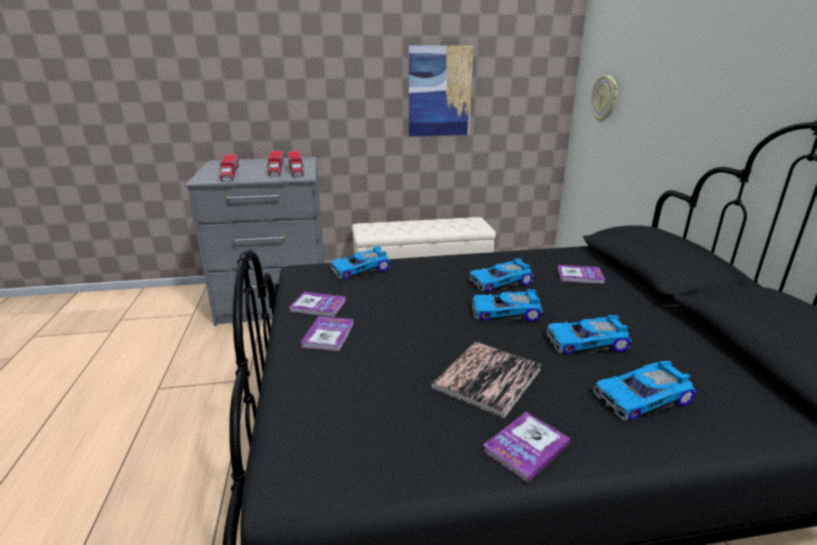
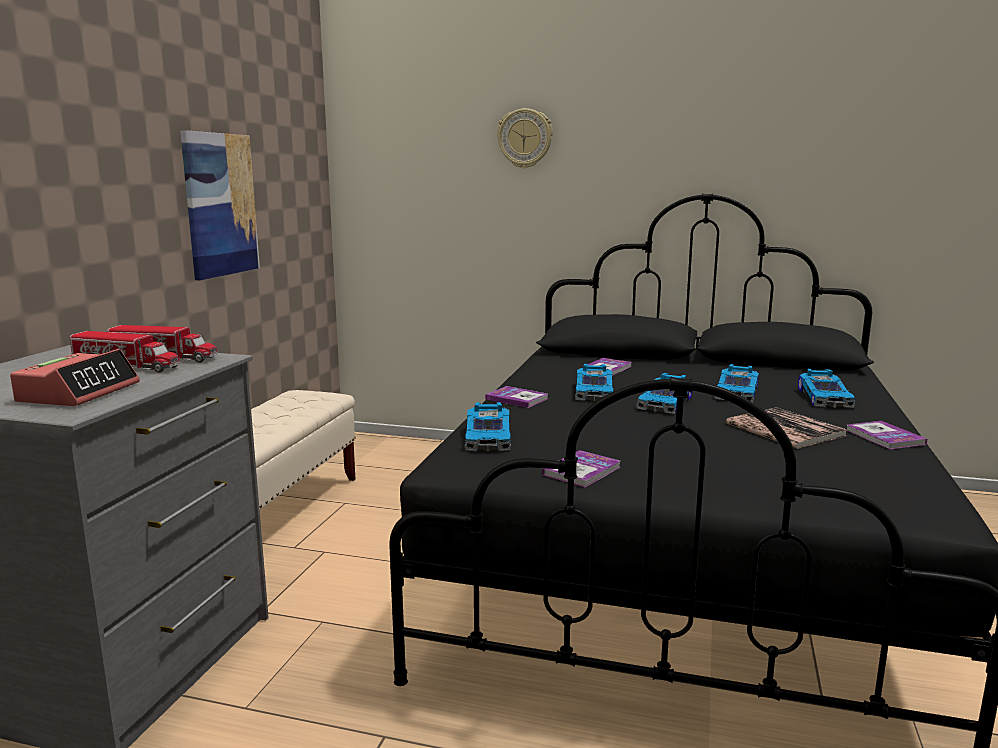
camera: 65 degrees left, 10 degrees down
toy truck [219,154,239,181] -> alarm clock [10,349,140,406]
book [300,316,354,351] -> book moved to [485,386,548,408]
wall clock [591,75,618,122] -> wall clock moved to [497,108,553,168]

